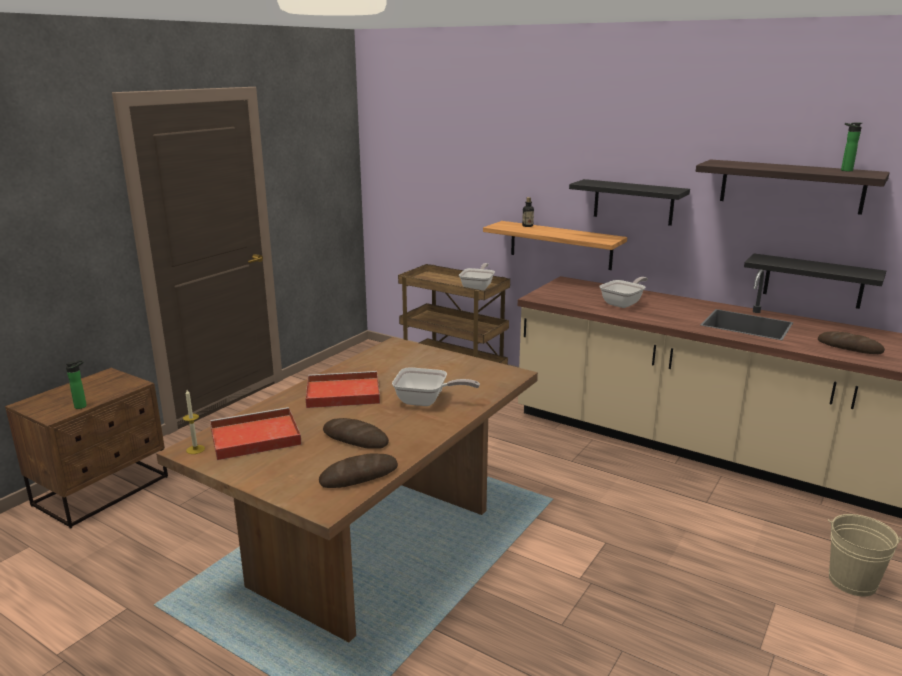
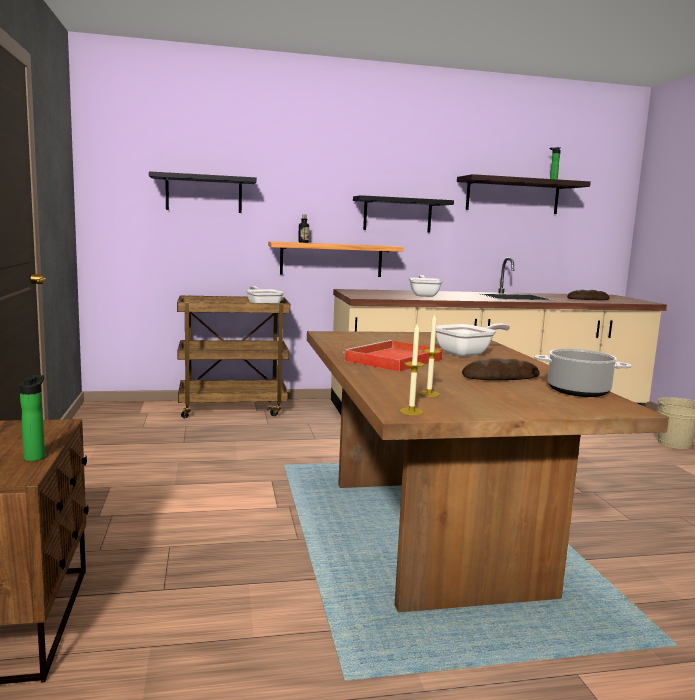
camera: 45 degrees left, 10 degrees down
red tray [210,407,302,460] -> candle [418,314,441,397]
bread [319,453,398,488] -> cooking pot [534,349,632,397]
black shelf [744,253,886,309] -> black shelf moved to [149,171,257,213]

